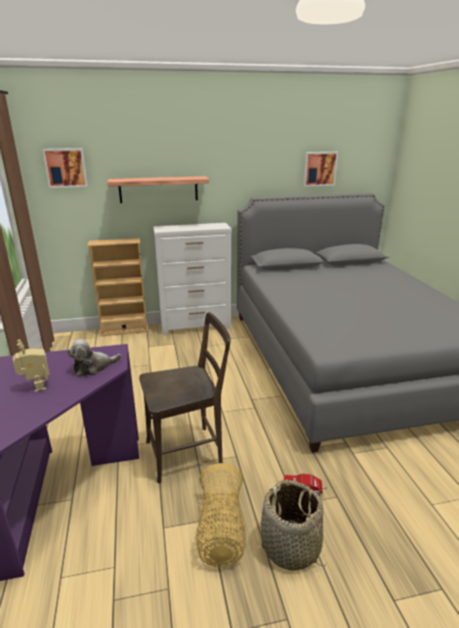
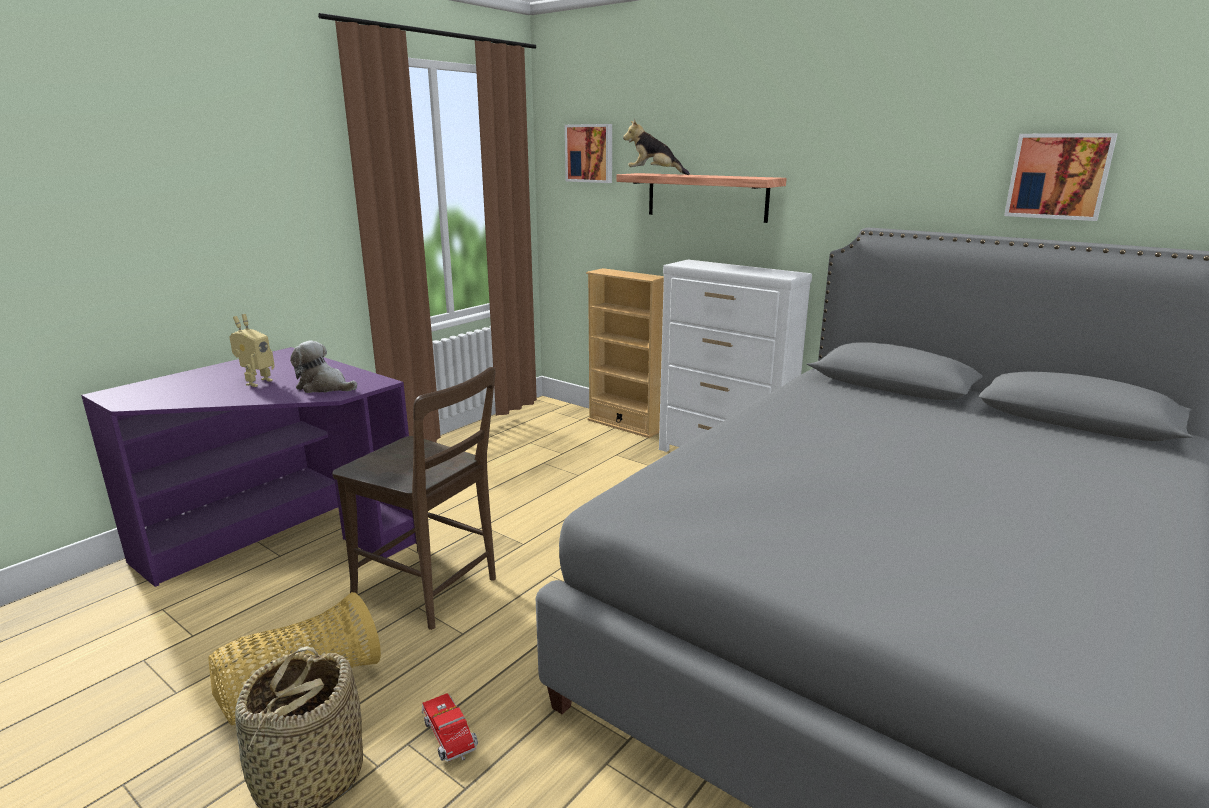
camera: 50 degrees right, 5 degrees down
none -> plush toy [623,119,690,175]

